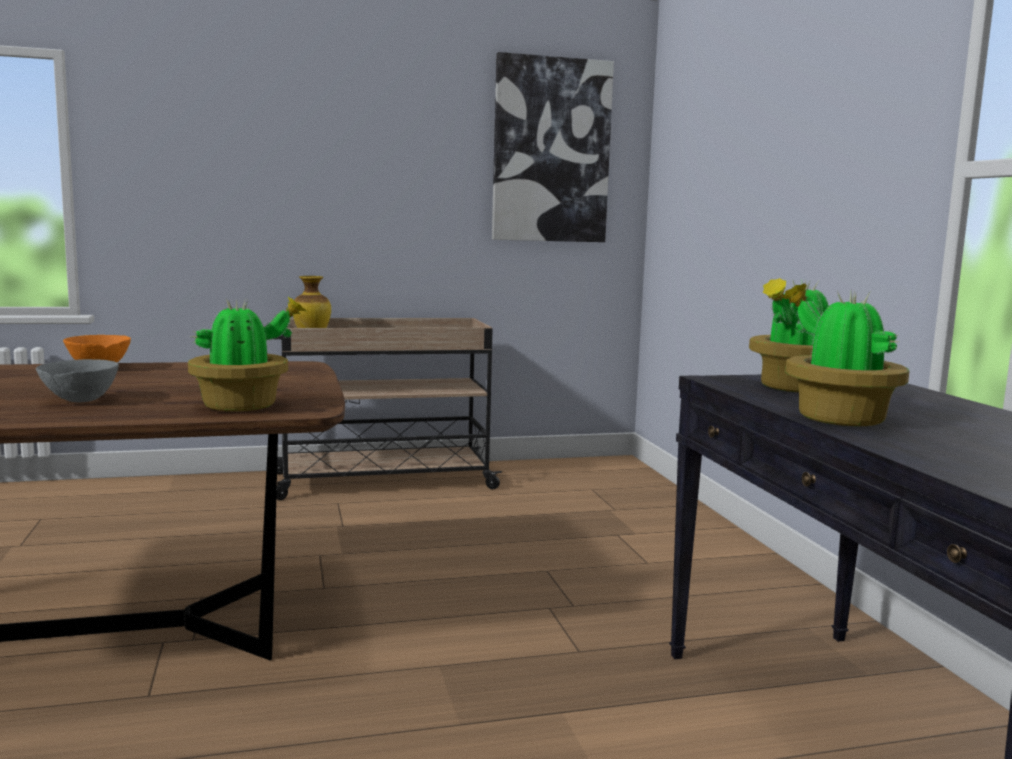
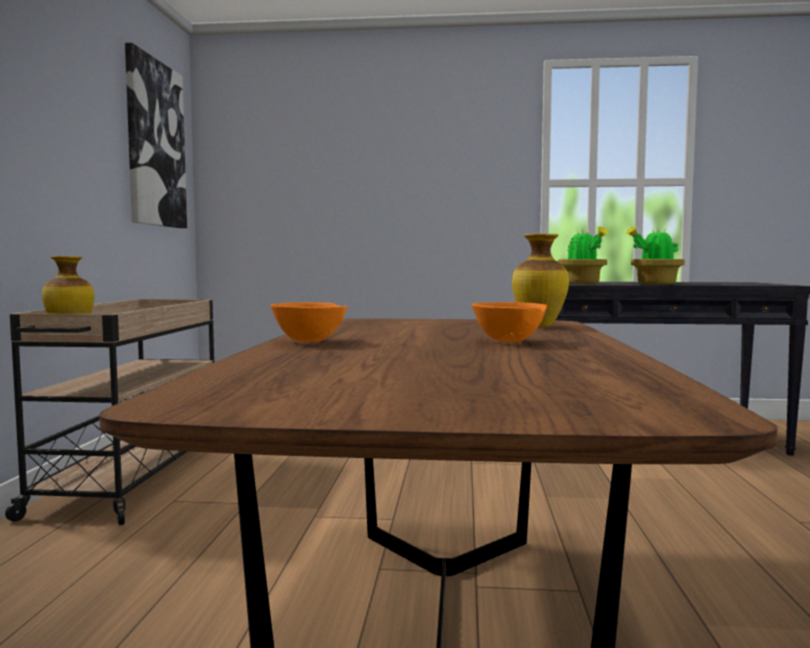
camera: 70 degrees left, 5 degrees down
grey bowl [36,359,119,402] -> orange bowl [472,302,547,342]
potted plant [188,297,306,412] -> vase [512,234,569,327]

